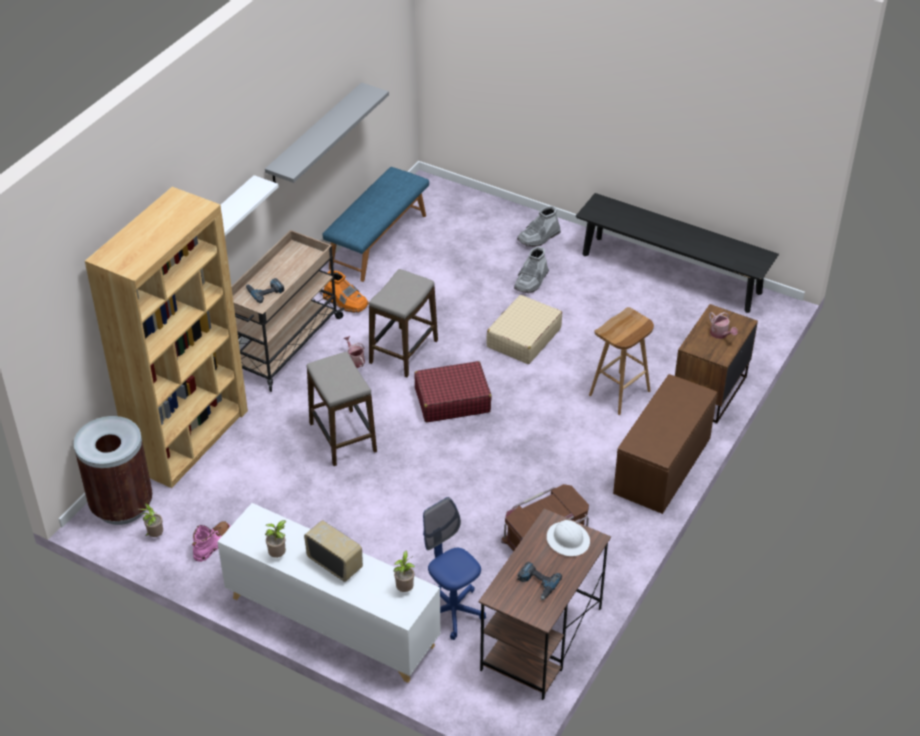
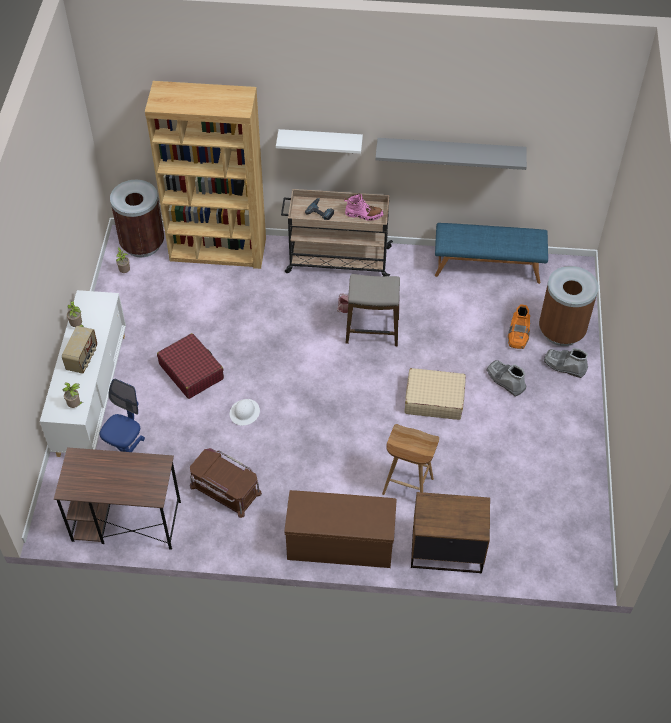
camera: 65 degrees right, 10 degrees up
pink boot [192,521,231,562] -> pink boot moved to [344,193,384,221]
stool [307,352,377,466] -> none
orange boot [323,270,369,313] -> orange boot moved to [508,304,530,349]
red suitcase [414,361,492,422] -> red suitcase moved to [157,333,224,399]
grey boot [514,246,549,293] -> grey boot turned 45 degrees clockwise [486,360,526,396]
power drill [517,561,562,600] -> none
white hard hat [547,520,590,556] -> white hard hat moved to [230,399,260,425]
black bench [576,193,779,313] -> none
watering can [709,312,738,339] -> none
none -> brown trash can [539,266,599,346]

